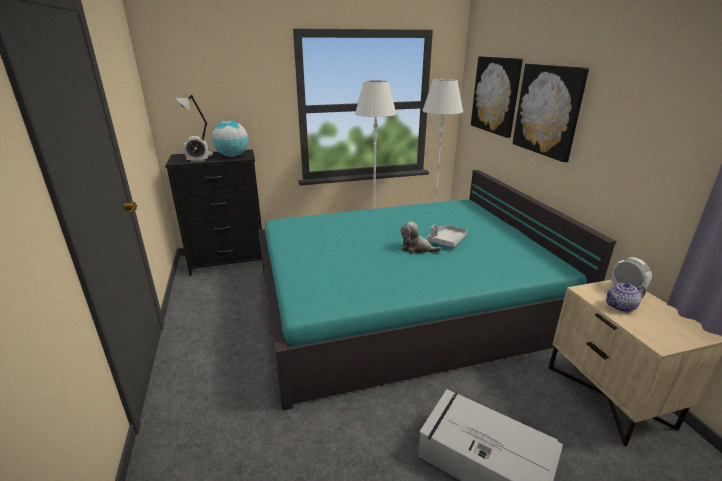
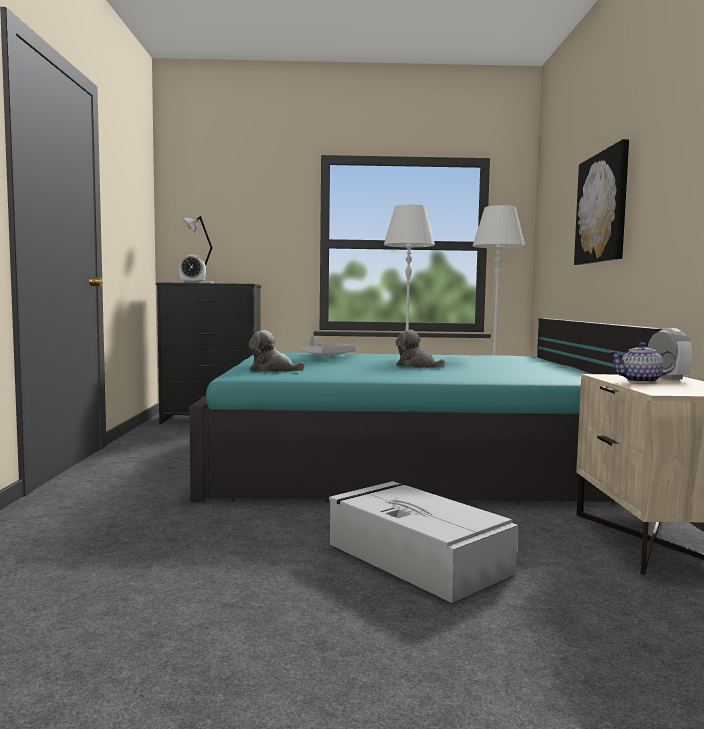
camera: 15 degrees right, 20 degrees down
globe [212,120,249,157] -> none
grey tray [427,224,468,247] -> grey tray moved to [300,336,356,356]
picture [471,56,523,138] -> none
none -> plush toy [249,330,305,372]

